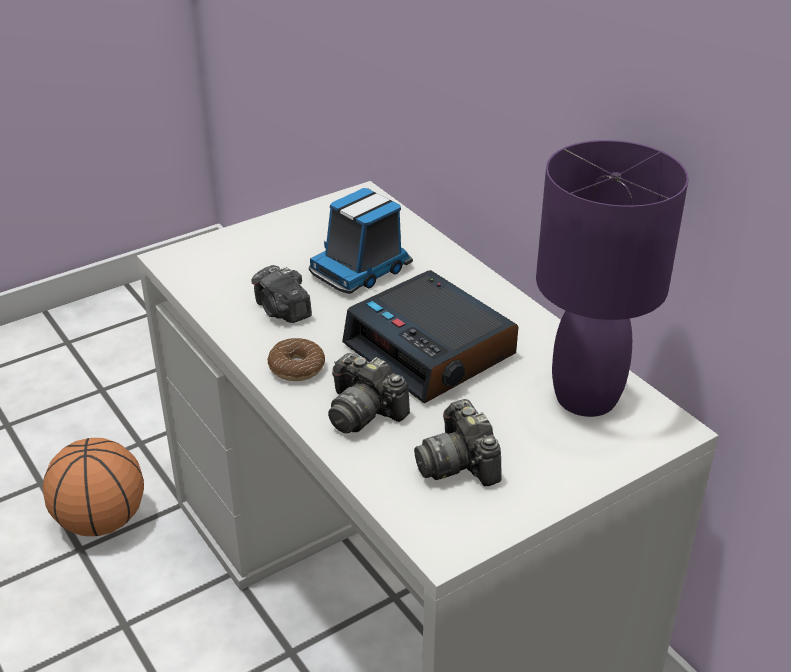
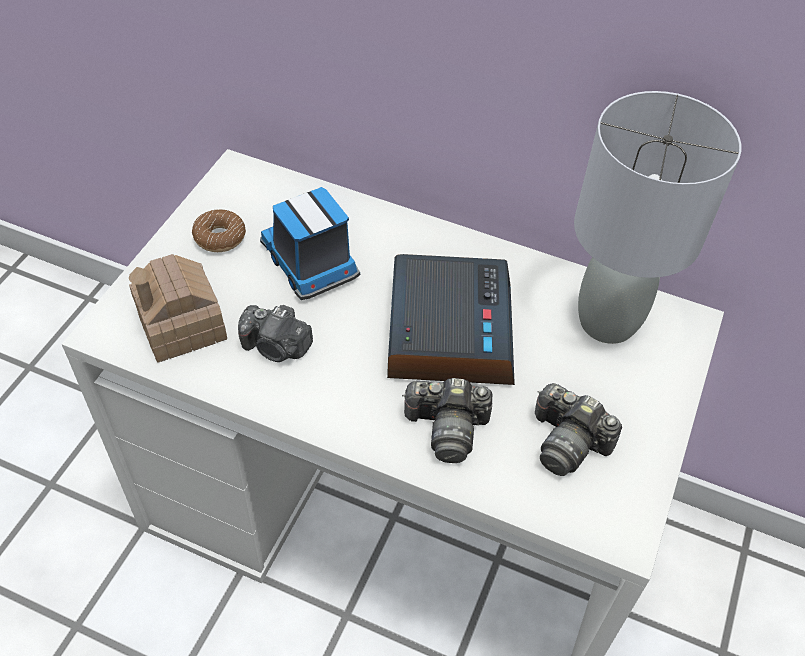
camera: 35 degrees left, 15 degrees up
basketball [43,438,144,536] -> none
donut [267,338,325,381] -> donut moved to [192,210,246,252]
toy truck [309,188,413,294] -> toy truck turned 135 degrees clockwise [260,187,361,300]
alarm clock [342,270,518,403] -> alarm clock turned 105 degrees counterclockwise [387,254,515,385]
purple table lamp [536,140,689,417] -> grey table lamp [574,91,741,344]
none -> toy house [129,254,227,363]

